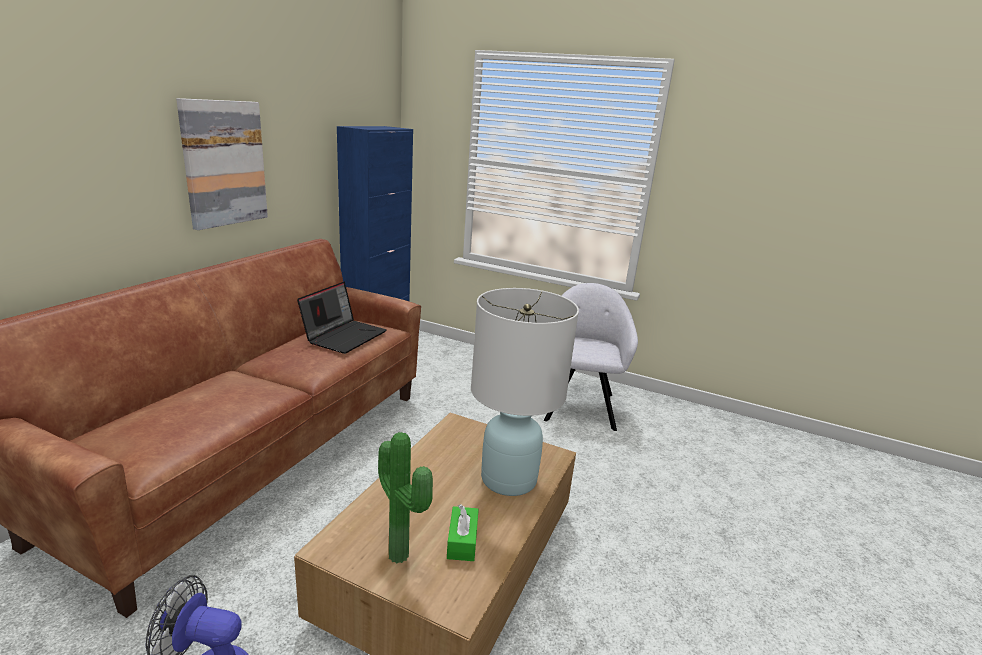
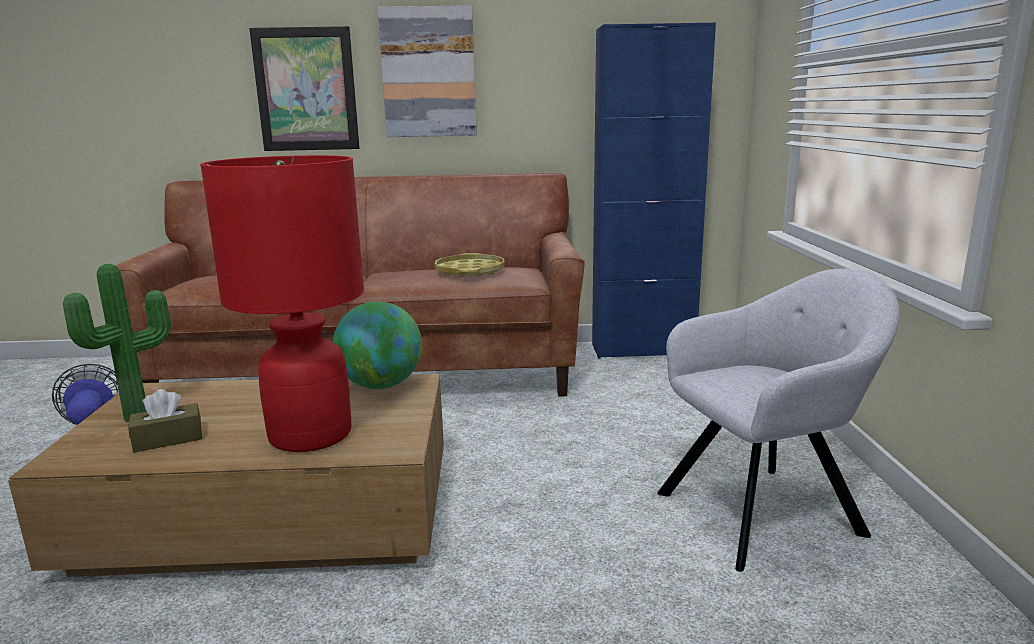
camera: 65 degrees right, 5 degrees down
laptop [297,282,386,354] -> yellow tray [435,253,505,278]
green tissue box [447,504,479,561] -> brown tissue box [128,389,202,452]
white table lamp [471,288,579,496] -> red table lamp [200,155,364,452]
none -> picture [249,26,360,151]
none -> globe [333,301,422,389]

